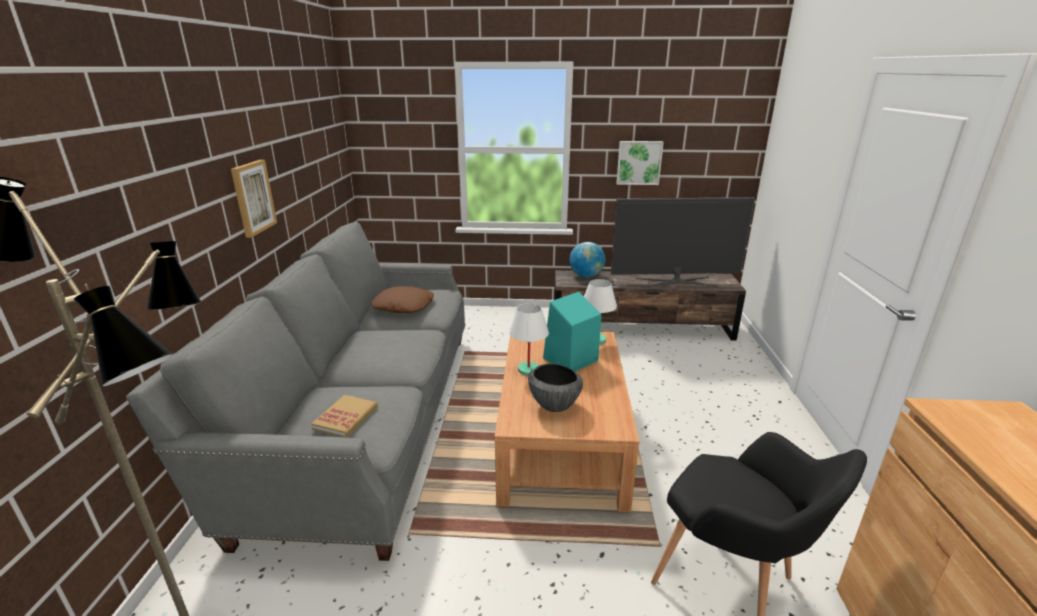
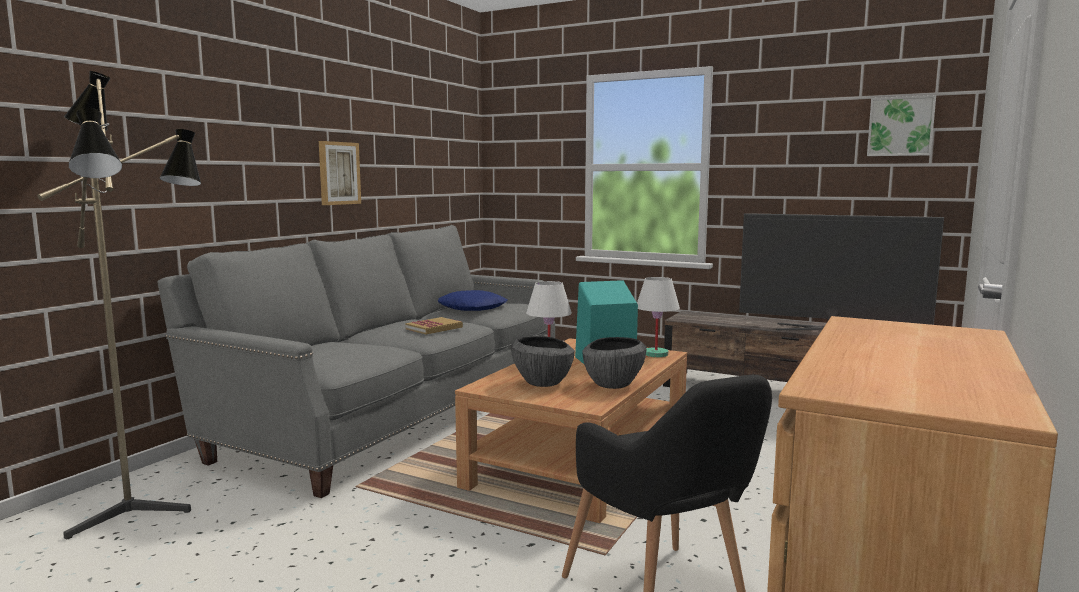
camera: 25 degrees right, 15 degrees down
book [311,395,378,437] -> book moved to [406,317,463,334]
brown pillow [371,286,434,313] -> blue pillow [438,290,508,311]
globe [570,242,605,278] -> none
picture [616,141,664,185] -> picture moved to [867,95,936,156]
none -> bowl [582,337,647,389]

